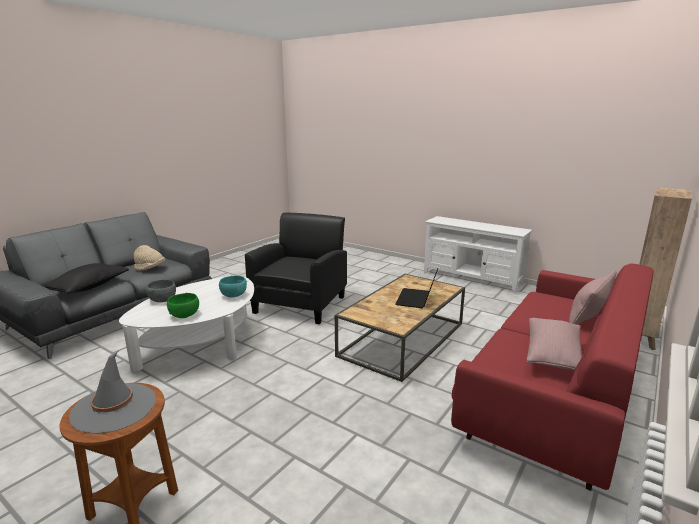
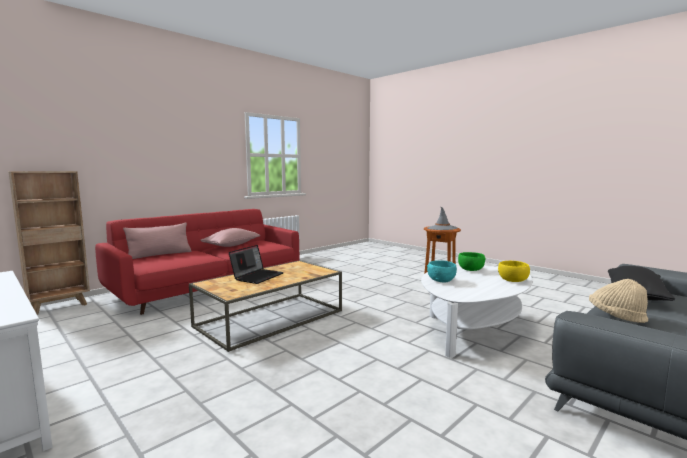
camera: 170 degrees left, 10 degrees down
grey bowl [146,280,176,302] -> yellow bowl [498,261,530,282]
black armchair [245,213,347,324] -> none

